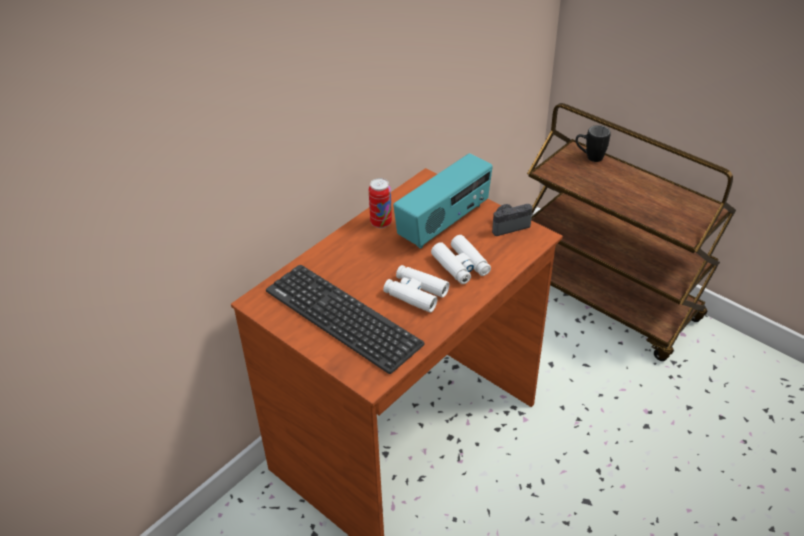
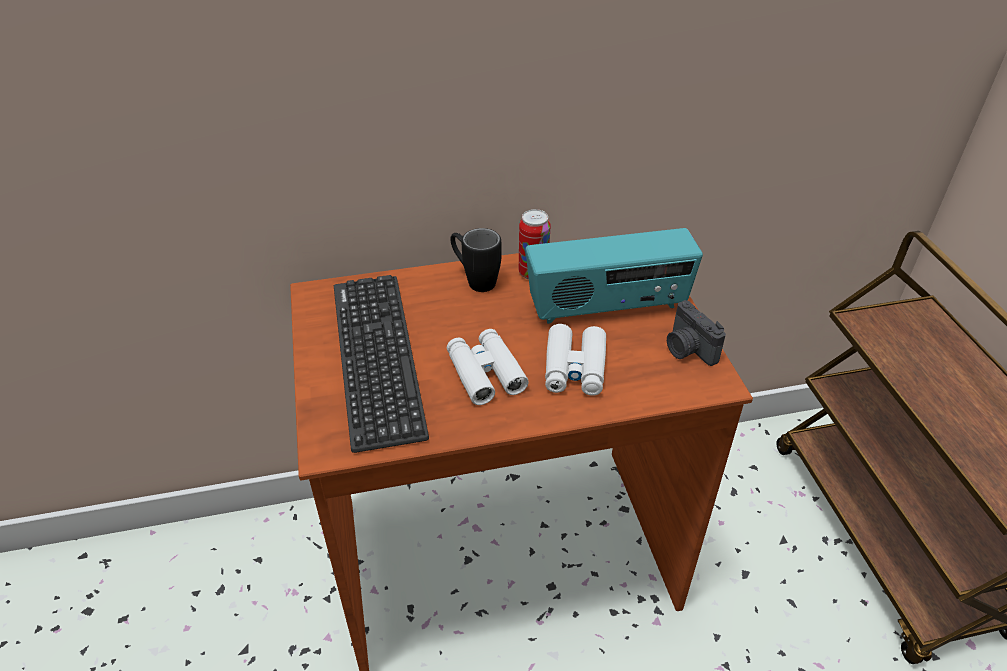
camera: 35 degrees right, 0 degrees up
camera [492,204,533,236] -> camera turned 135 degrees counterclockwise [667,300,726,366]
black mug [576,125,611,162] -> black mug moved to [450,228,502,292]

